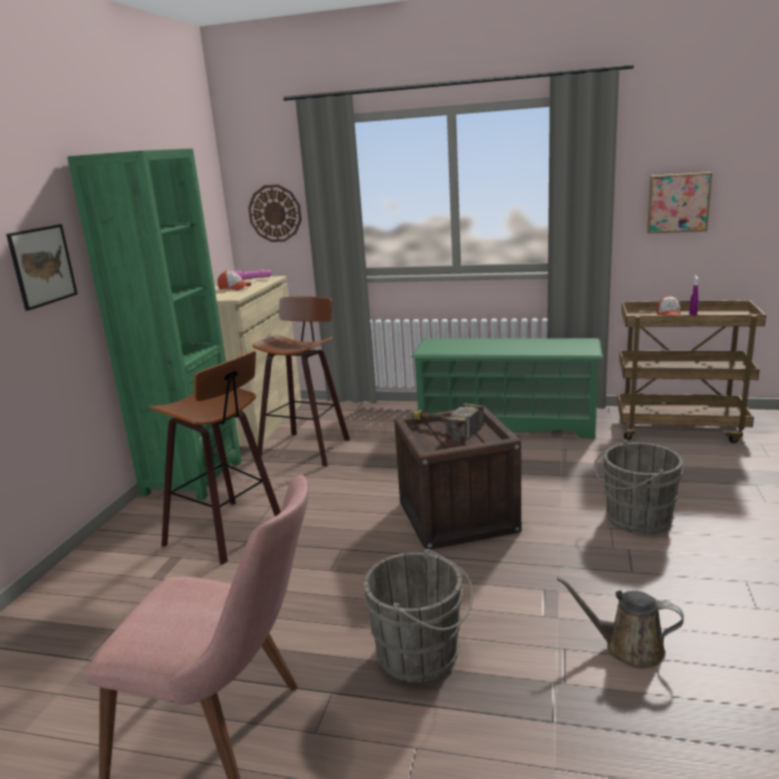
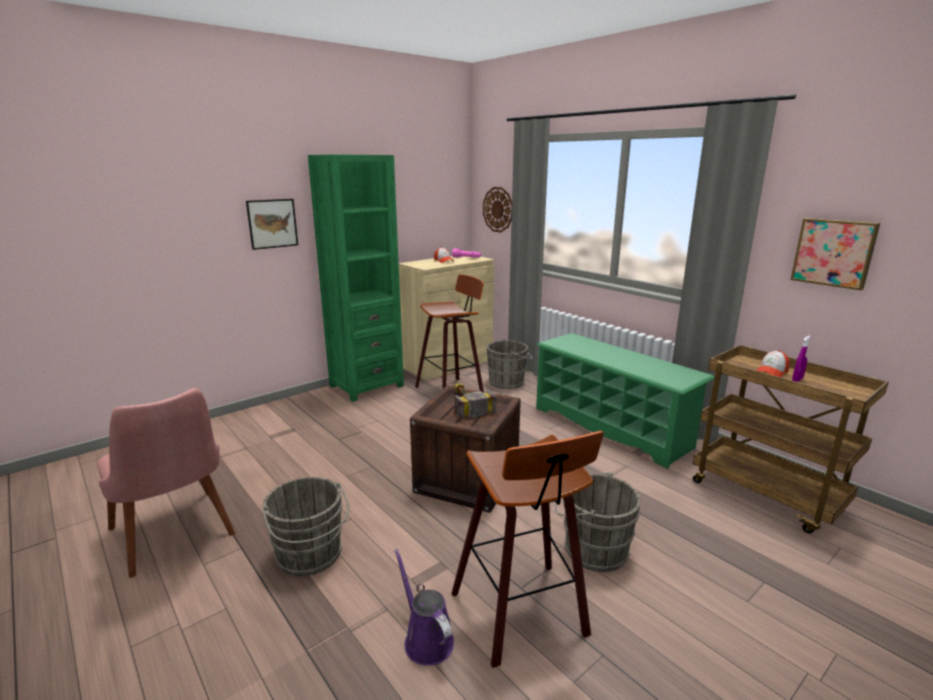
camera: 35 degrees right, 0 degrees up
stool [149,351,280,565] -> stool moved to [451,431,604,668]
brown watering can [557,577,684,669] -> purple watering can [394,549,454,666]
none -> grey bucket [486,338,532,389]

